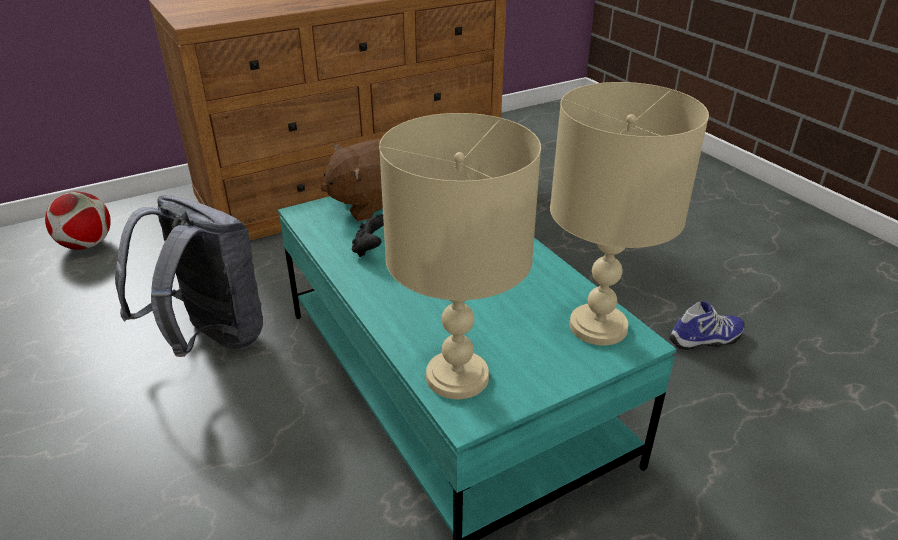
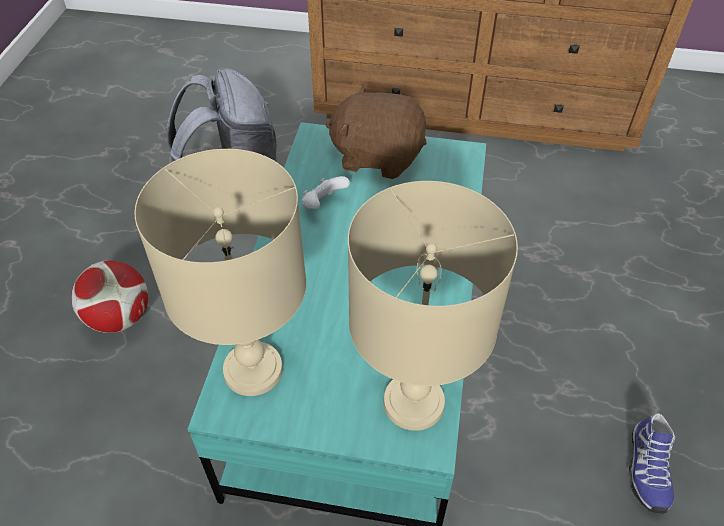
camera: 40 degrees right, 15 degrees up
football [45,191,111,250] -> football moved to [71,260,148,333]
black game controller [352,214,384,257] -> white game controller [302,176,350,209]
shoe [669,301,745,350] -> shoe turned 75 degrees clockwise [629,413,675,513]

